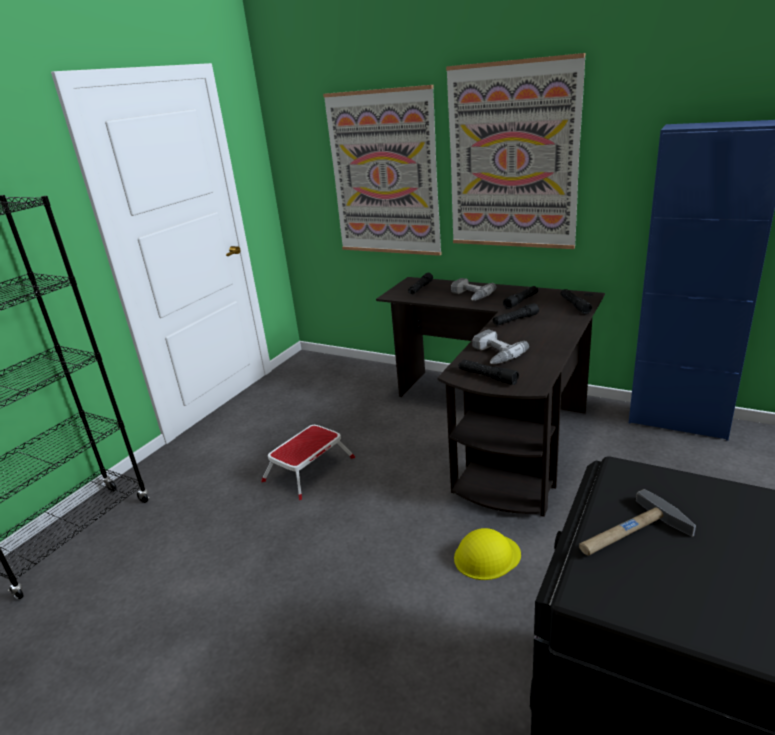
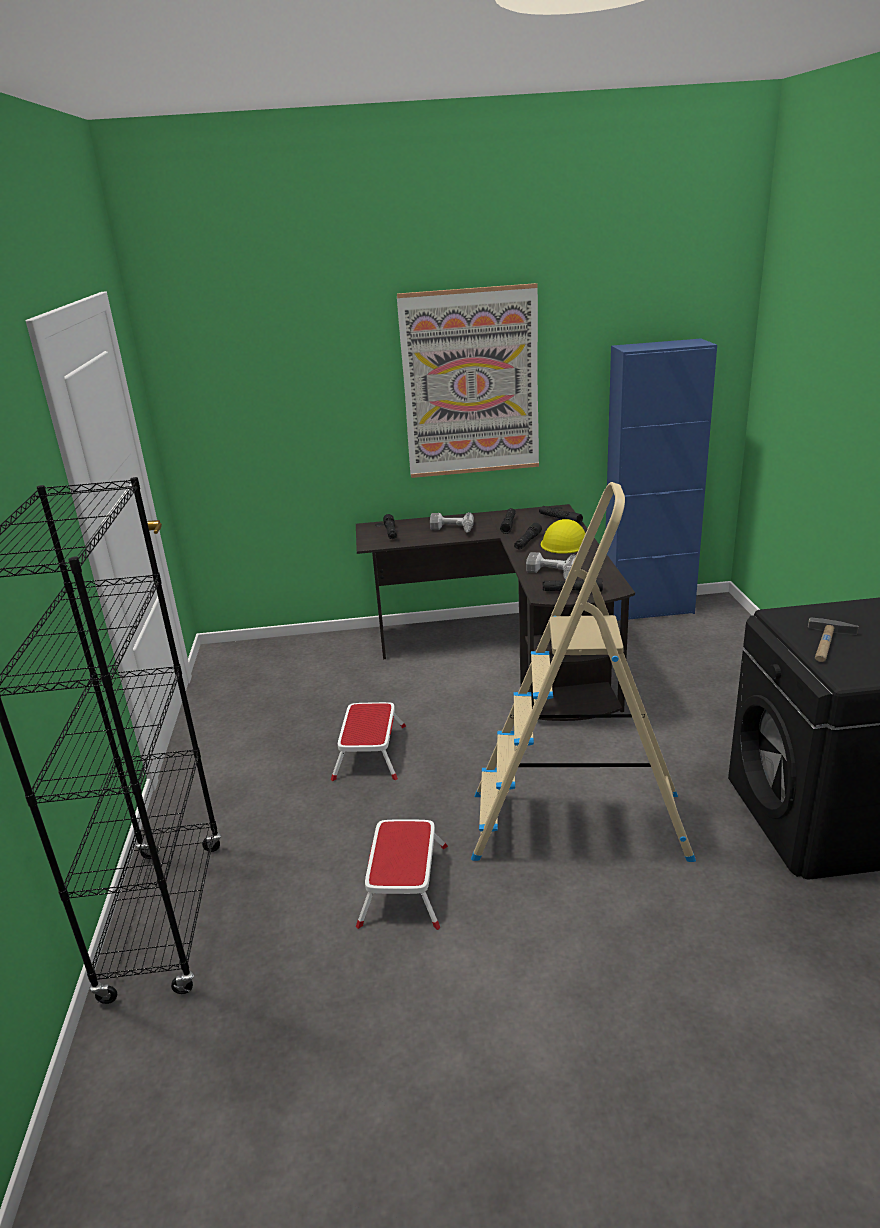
camera: 35 degrees left, 0 degrees up
picture [323,85,442,256] -> none
yellow hard hat [454,528,521,580] -> yellow hard hat moved to [541,519,586,554]
none -> red step ladder [356,820,448,930]
none -> beige step ladder [471,482,696,862]

